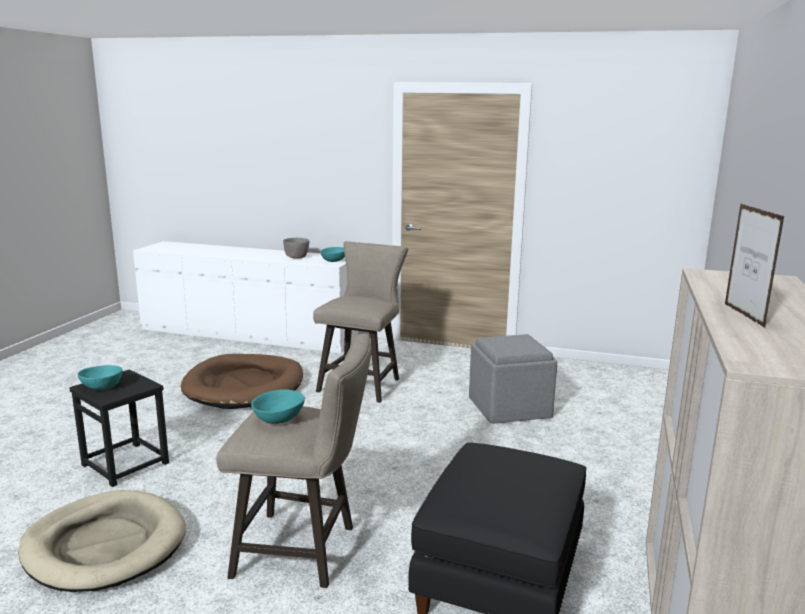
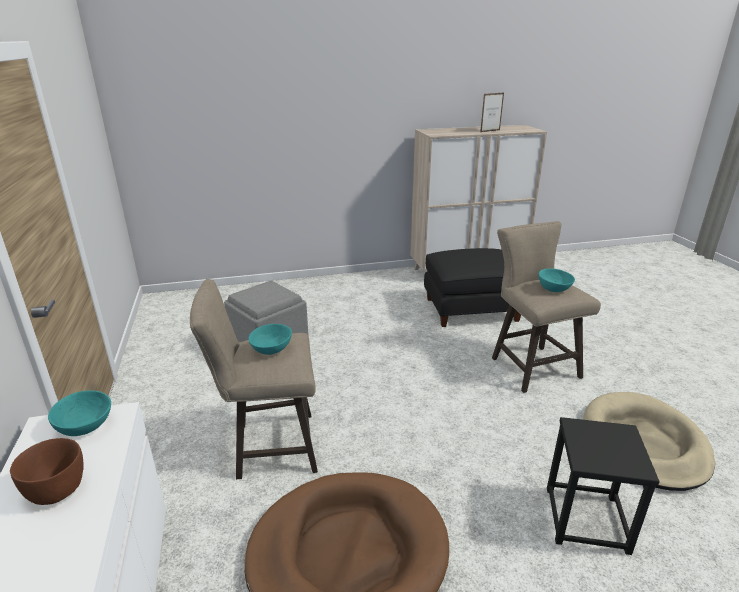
camera: 120 degrees left, 10 degrees up
turquoise bowl [77,365,122,390] -> turquoise bowl moved to [248,324,292,355]
grey bowl [283,238,309,259] -> brown bowl [10,438,84,505]

